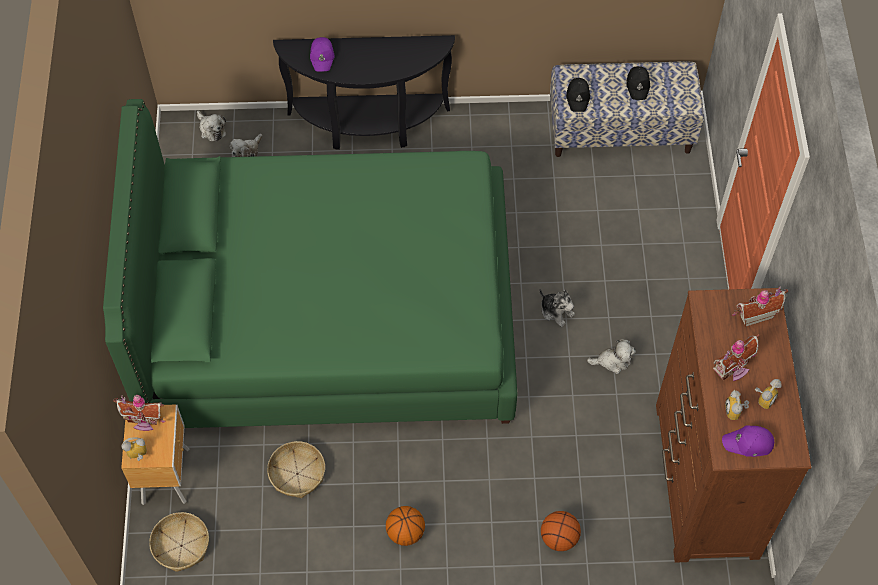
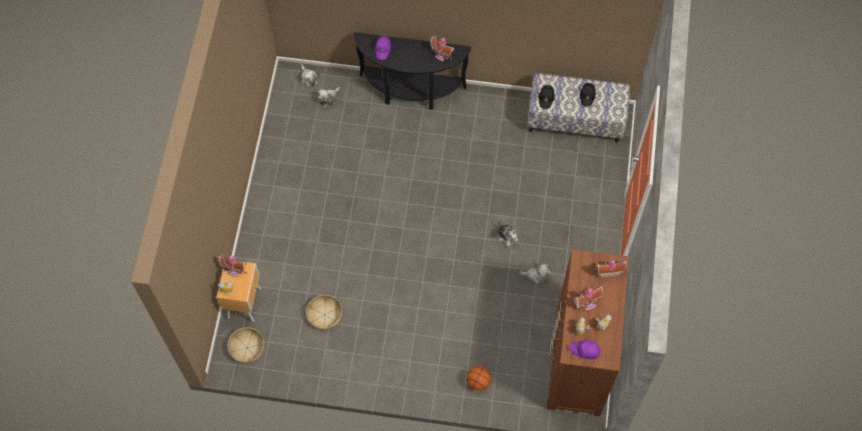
camera: 10 degrees right, 5 degrees up
green bed [103,99,518,428] -> none
basketball [386,506,425,546] -> none
none -> toy house [430,34,455,62]

